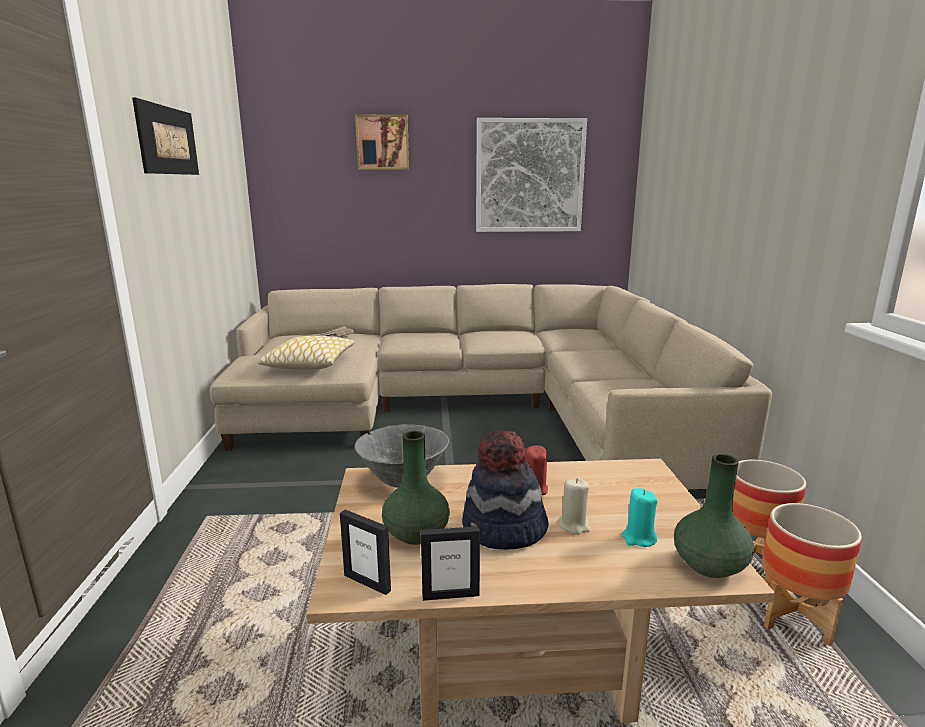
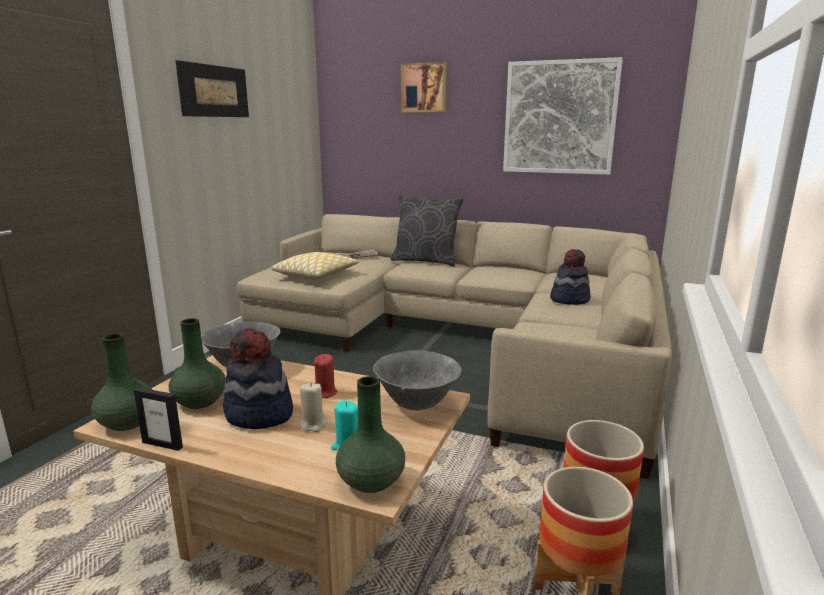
camera: 25 degrees right, 0 degrees up
picture frame [340,510,391,595] -> green vase [91,333,152,431]
none -> grey bowl [373,350,462,410]
none -> grey pillow [391,195,464,267]
none -> hat [550,249,591,305]

